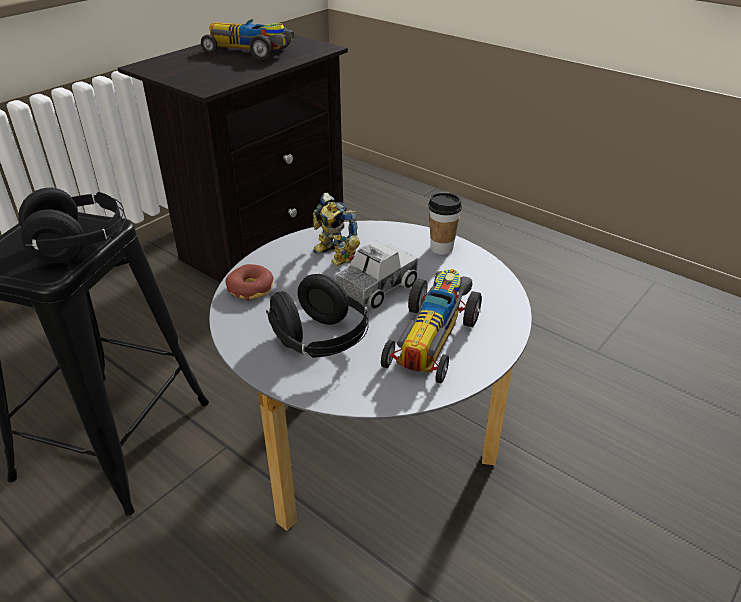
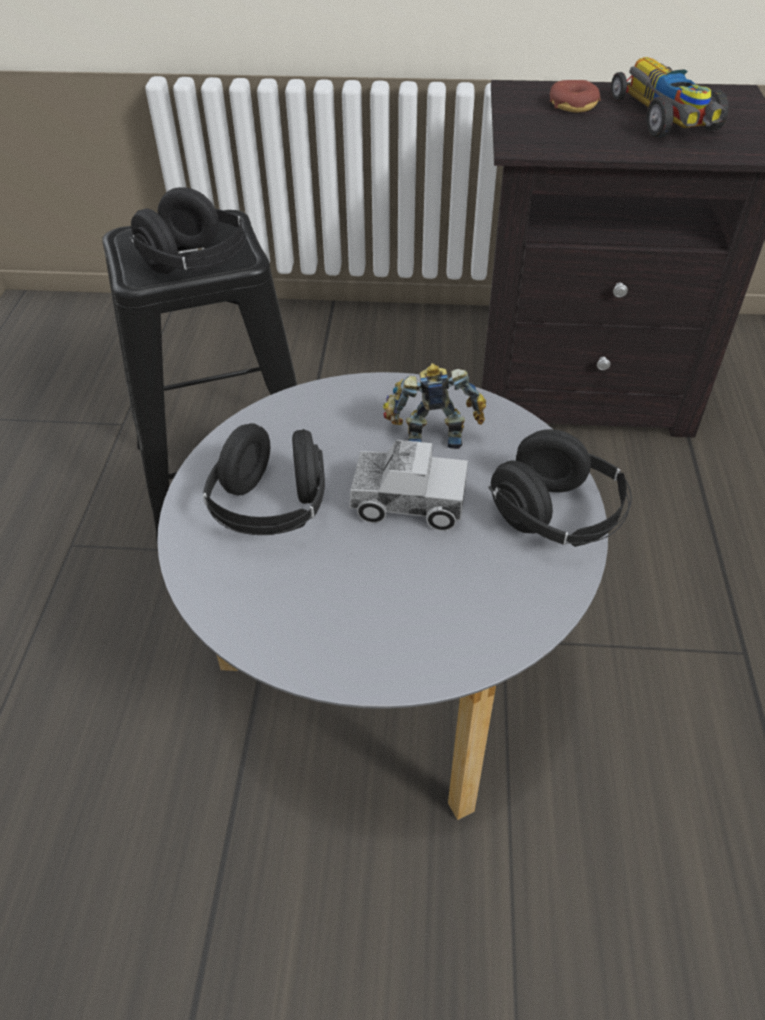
camera: 55 degrees right, 10 degrees up
donut [226,264,273,301] -> donut moved to [550,80,600,113]
toy robot [313,193,360,266] -> toy robot turned 75 degrees clockwise [383,363,486,449]
toy car [381,269,482,383] -> none
cup [428,193,462,255] -> black headphones [488,429,632,547]

